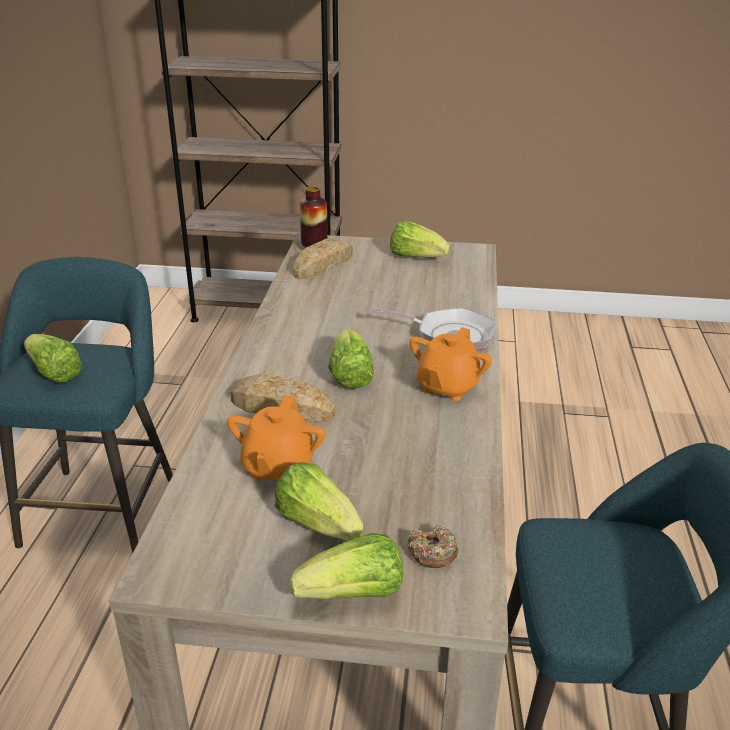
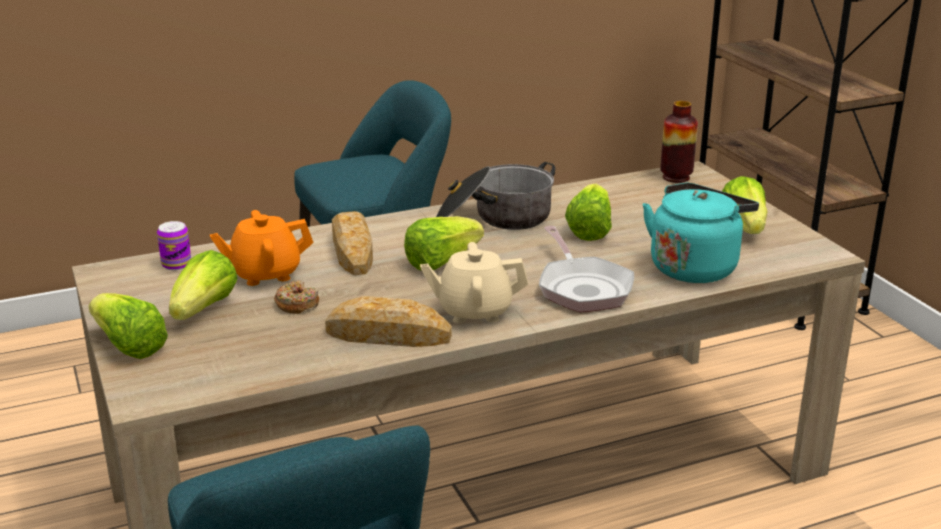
camera: 60 degrees right, 5 degrees down
lettuce [24,334,82,383] -> lettuce moved to [565,184,612,241]
bread [293,238,353,279] -> bread moved to [325,296,452,347]
donut [408,525,459,568] -> donut moved to [274,281,319,314]
orange teapot [410,327,492,401] -> beige teapot [420,242,528,323]
none -> can [157,221,191,270]
none -> cooking pot [436,162,555,230]
none -> turquoise kettle [642,182,759,283]

